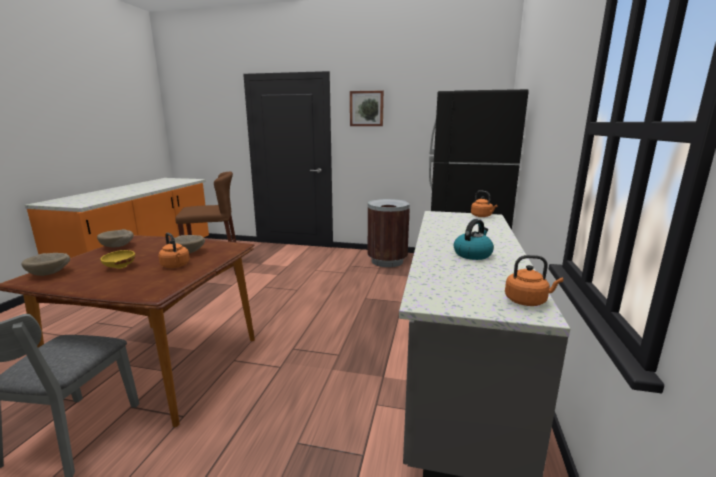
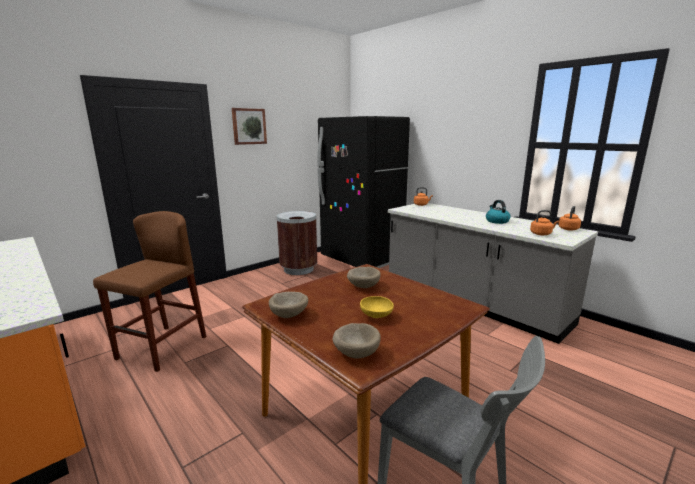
camera: 55 degrees left, 0 degrees up
orange kettle [158,233,190,268] -> orange kettle moved to [530,210,559,235]

